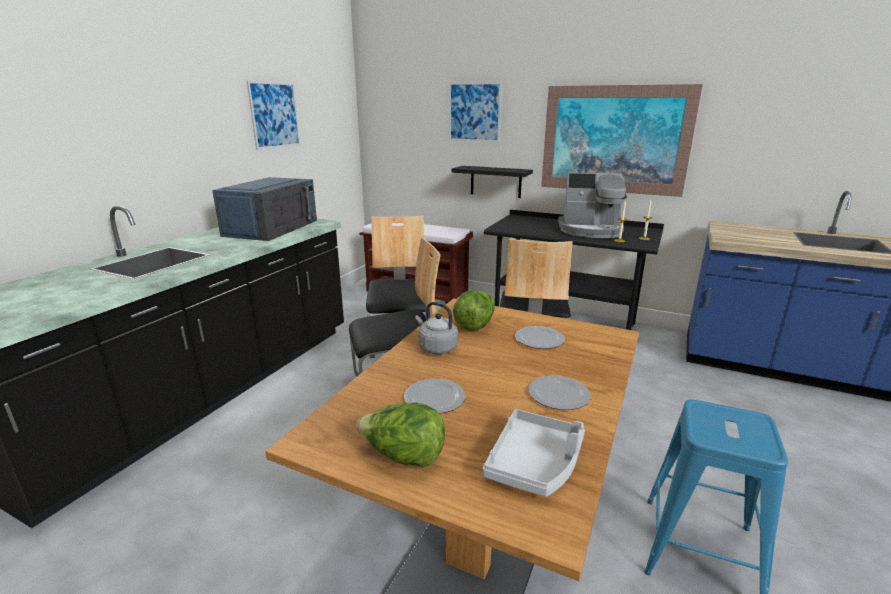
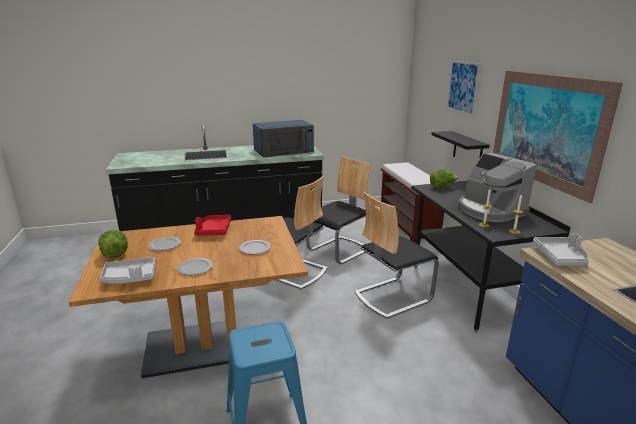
camera: 50 degrees right, 0 degrees up
picture [247,81,301,150] -> none
grey kettle [415,302,458,354] -> red tray [194,215,231,235]
lettuce [453,290,495,331] -> lettuce moved to [430,169,458,189]
none -> grey tray [533,233,589,266]

